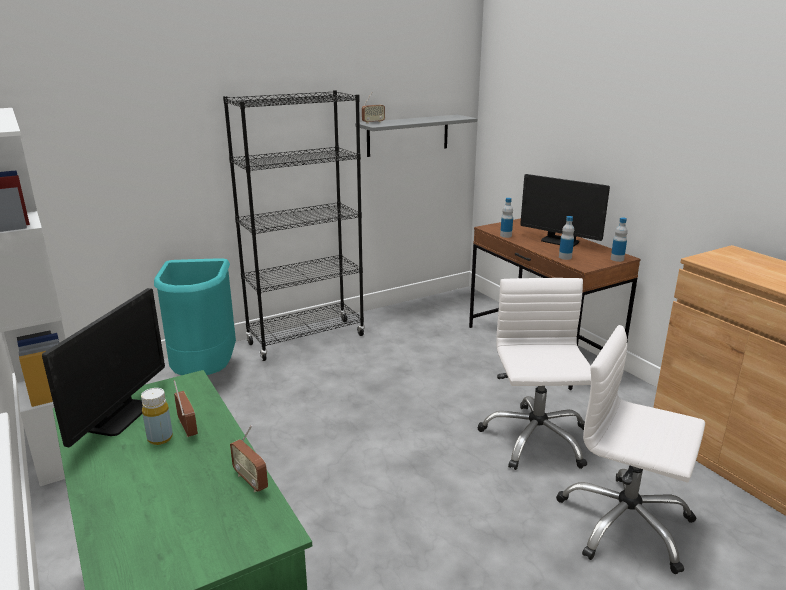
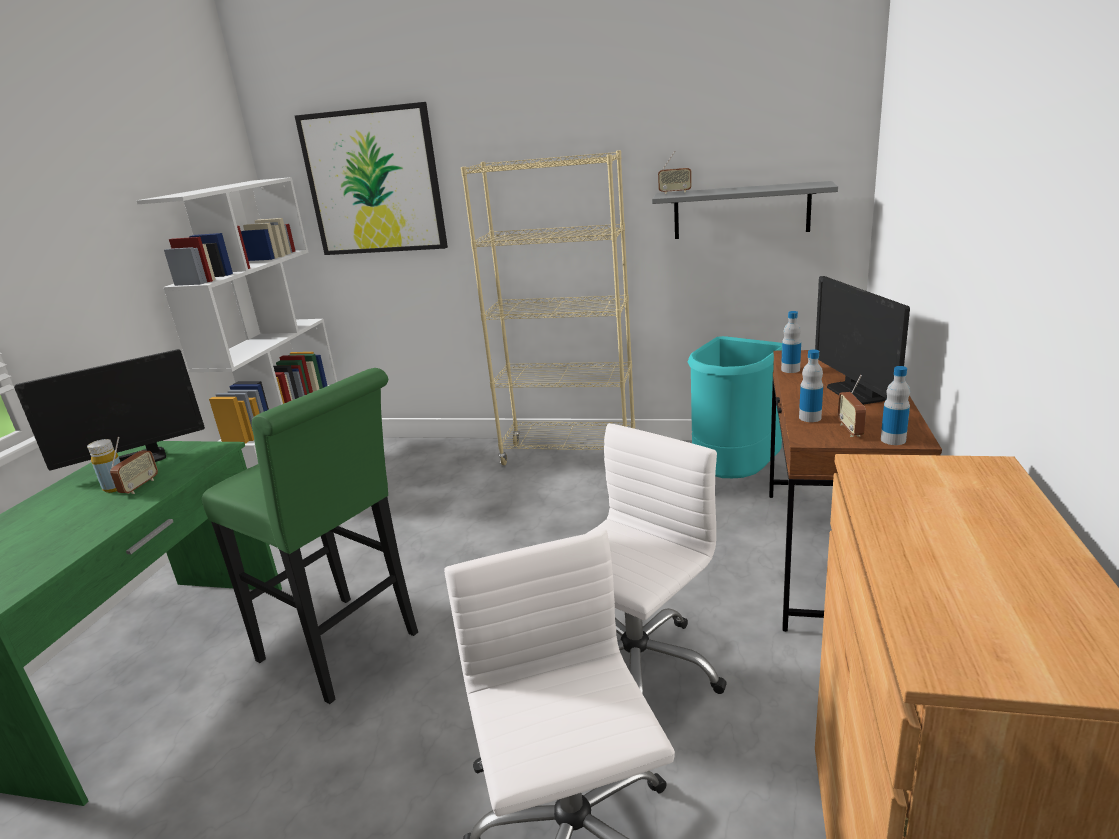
camera: 45 degrees right, 0 degrees up
turquoise trash can [154,258,236,375] -> turquoise trash can moved to [688,336,782,479]
black bookcase [223,90,365,361] -> beige bookcase [461,150,635,465]
radio [230,425,268,492] -> radio moved to [838,375,866,437]
none -> green stool [202,368,418,704]
none -> picture [295,102,448,255]

